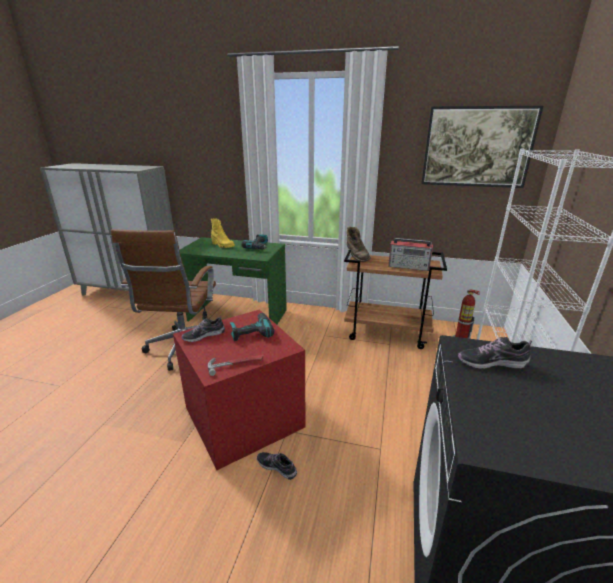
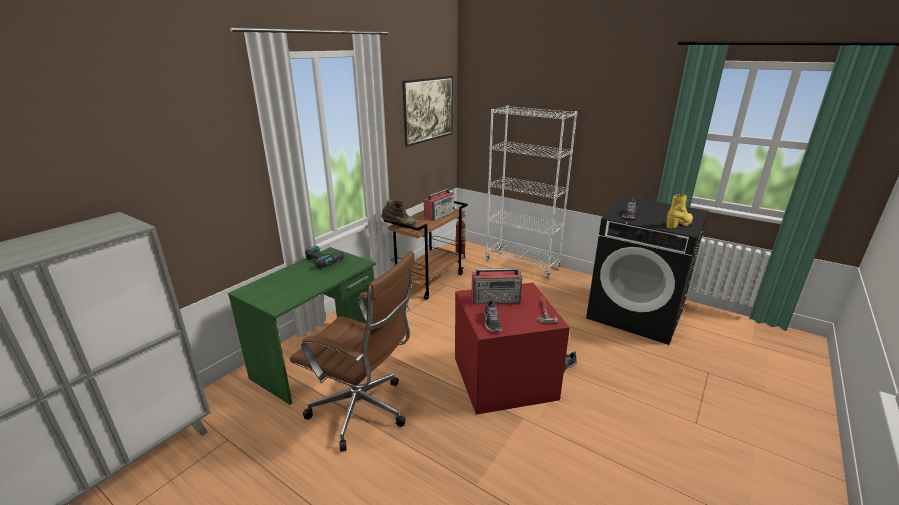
camera: 70 degrees left, 0 degrees up
yellow boot [211,219,235,248] -> yellow boot moved to [666,194,693,228]
power drill [230,313,274,341] -> radio [472,268,522,304]

